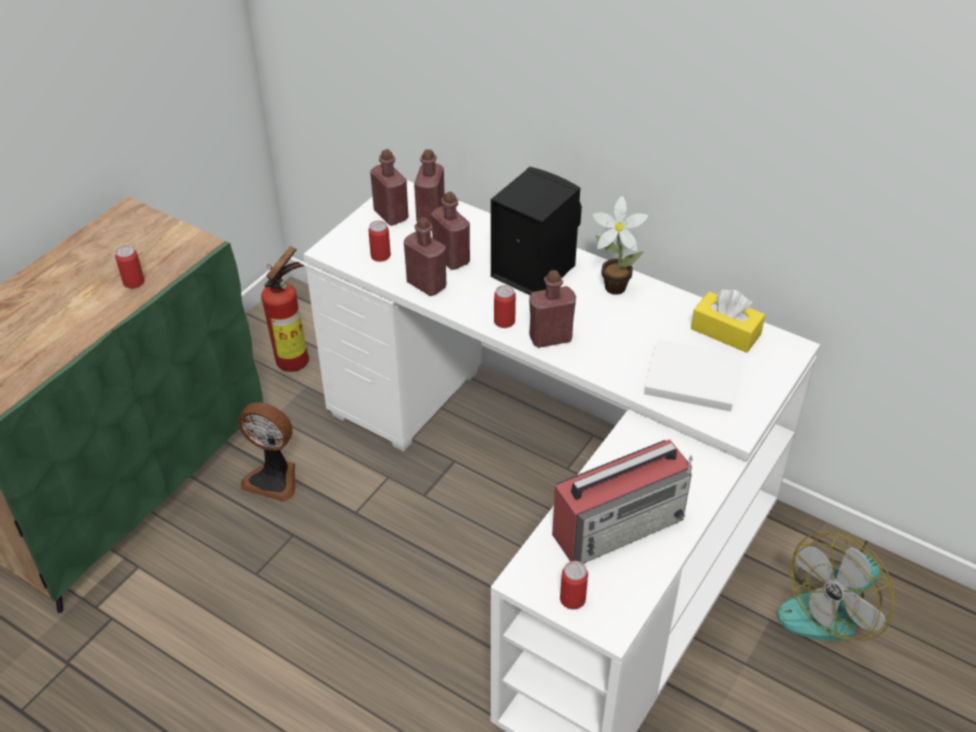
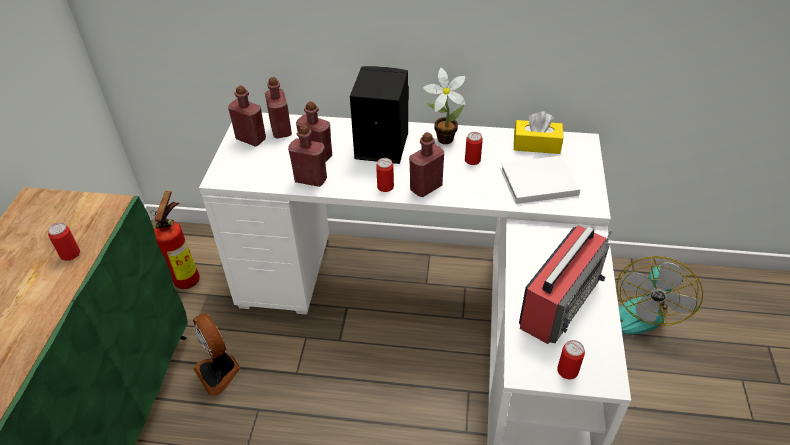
camera: 25 degrees left, 0 degrees up
fan [238,402,296,502] -> fan turned 60 degrees clockwise [193,314,240,396]
can [368,220,391,262] -> can moved to [465,132,483,165]

